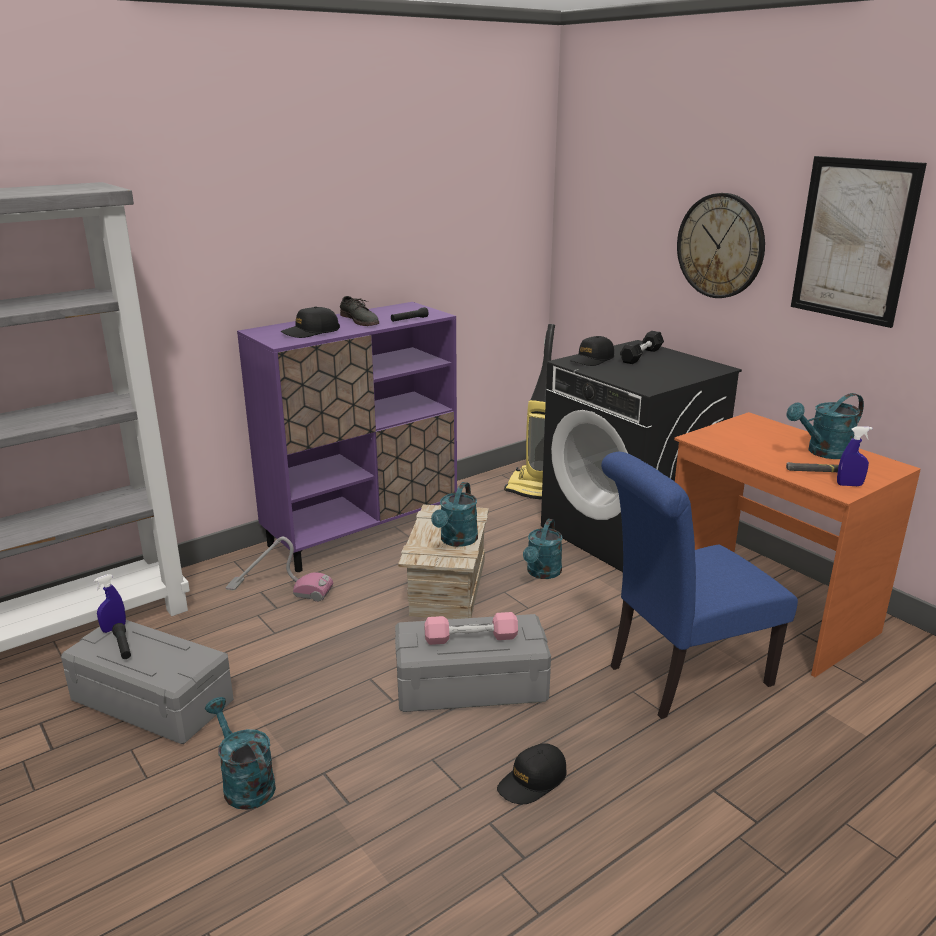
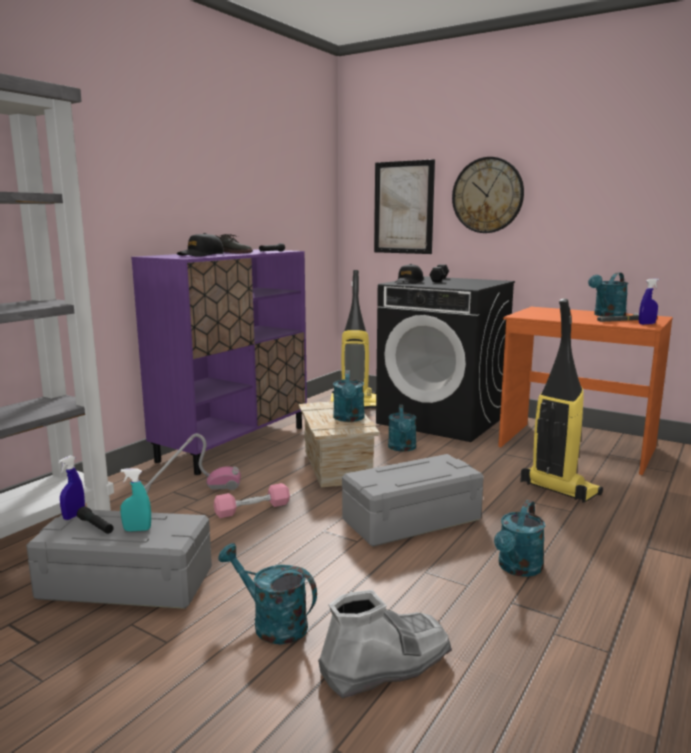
camera: 20 degrees left, 10 degrees down
pink dumbbell [424,612,518,645] -> pink dumbbell moved to [214,483,290,518]
black cap [497,743,567,804] -> turquoise watering can [494,500,545,577]
blue chair [601,452,798,719] -> vacuum cleaner [520,299,603,503]
picture [791,156,927,328] -> picture moved to [374,159,435,254]
none -> turquoise spray bottle [120,468,151,531]
none -> grey boot [318,590,452,699]

